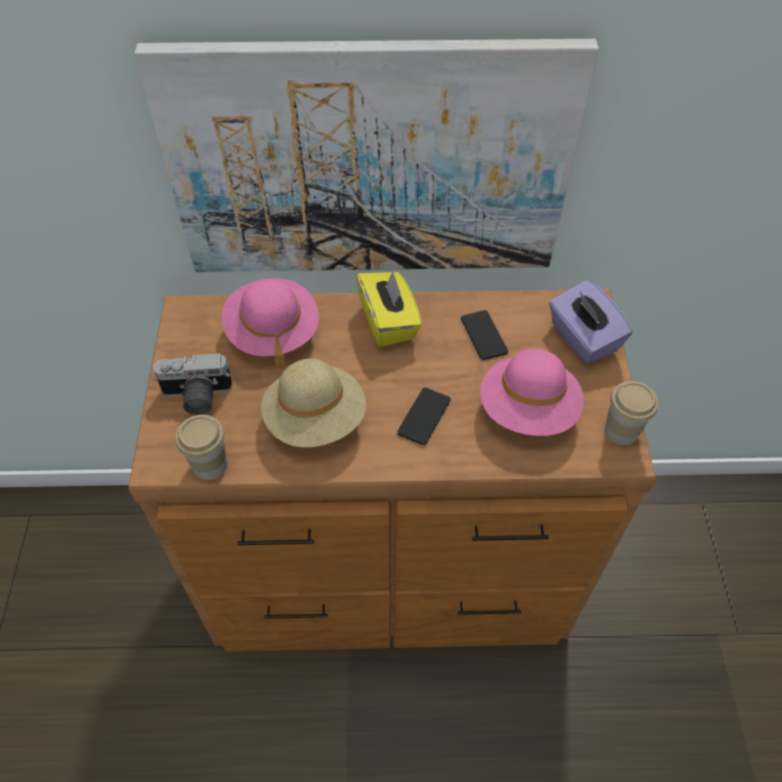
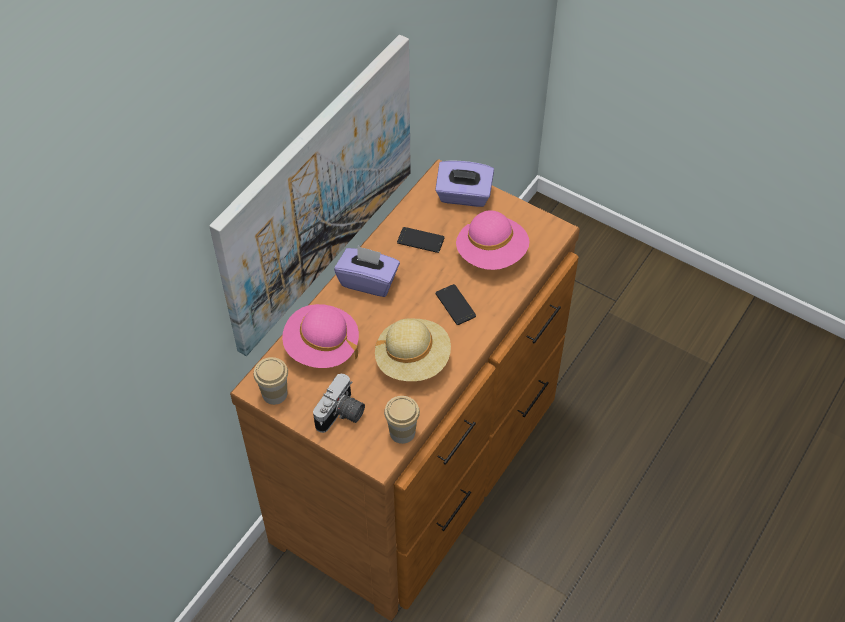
camera: 55 degrees left, 0 degrees up
yellow tissue box [356,270,422,347] -> purple tissue box [334,245,400,297]
cup [605,381,658,446] -> cup moved to [254,357,288,405]

